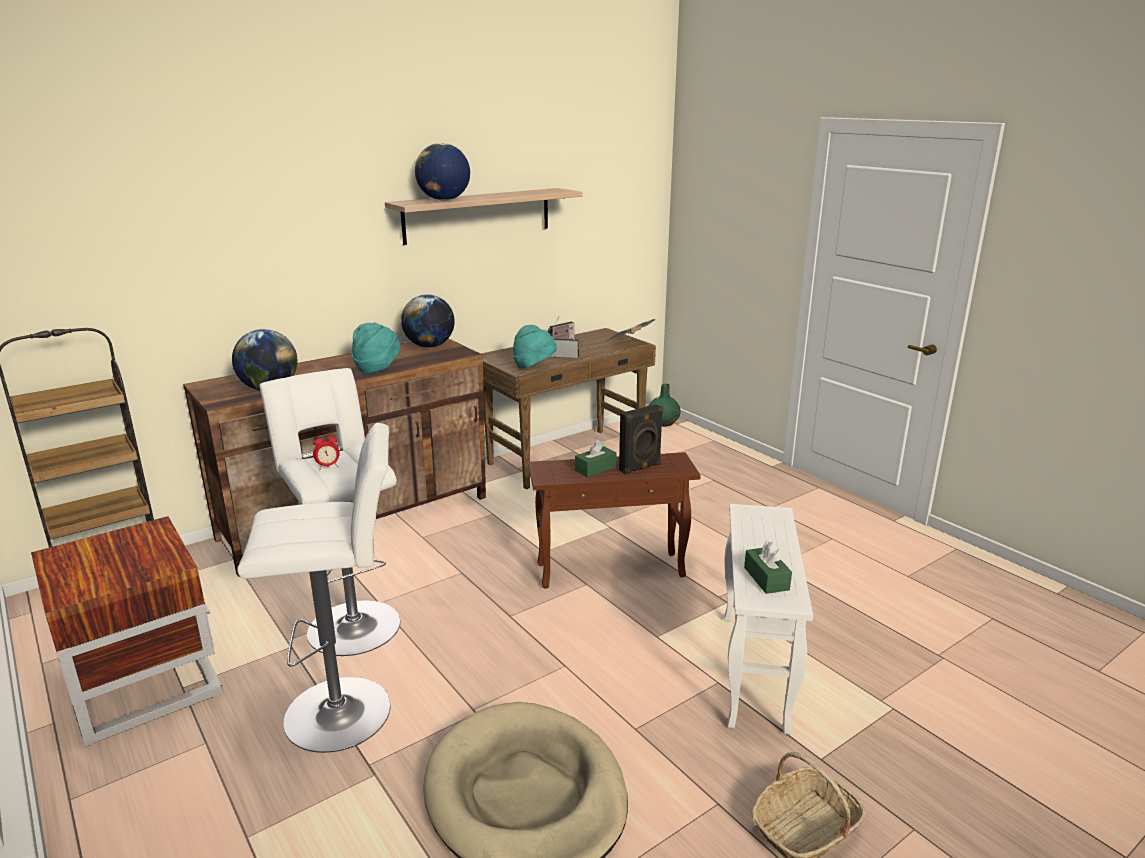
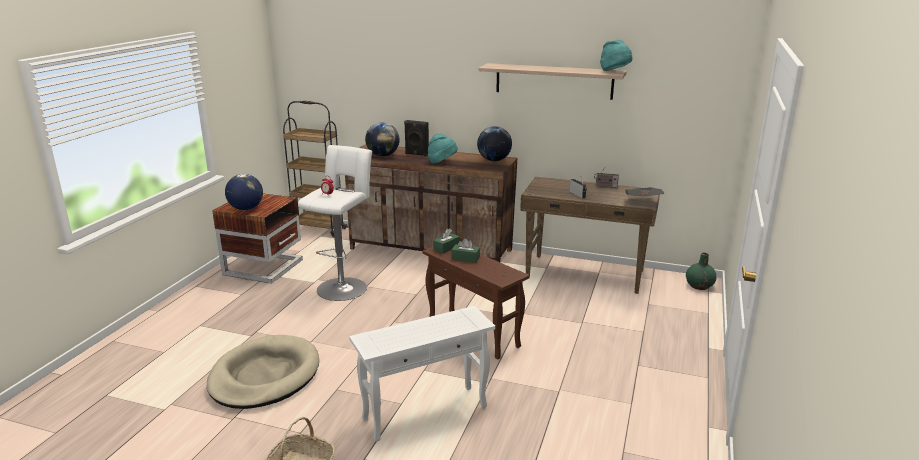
camera: 55 degrees right, 0 degrees up
white stool [237,423,390,753] -> none
globe [415,143,470,201] -> globe moved to [225,174,263,210]
turquoise hat [513,325,557,368] -> turquoise hat moved to [600,40,633,71]
black speaker [619,405,663,474] -> black speaker moved to [404,120,429,156]
green tissue box [744,541,792,594] -> green tissue box moved to [433,229,460,254]

